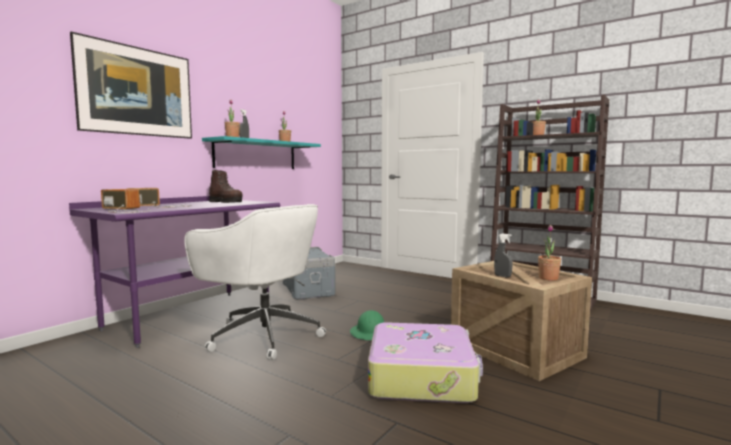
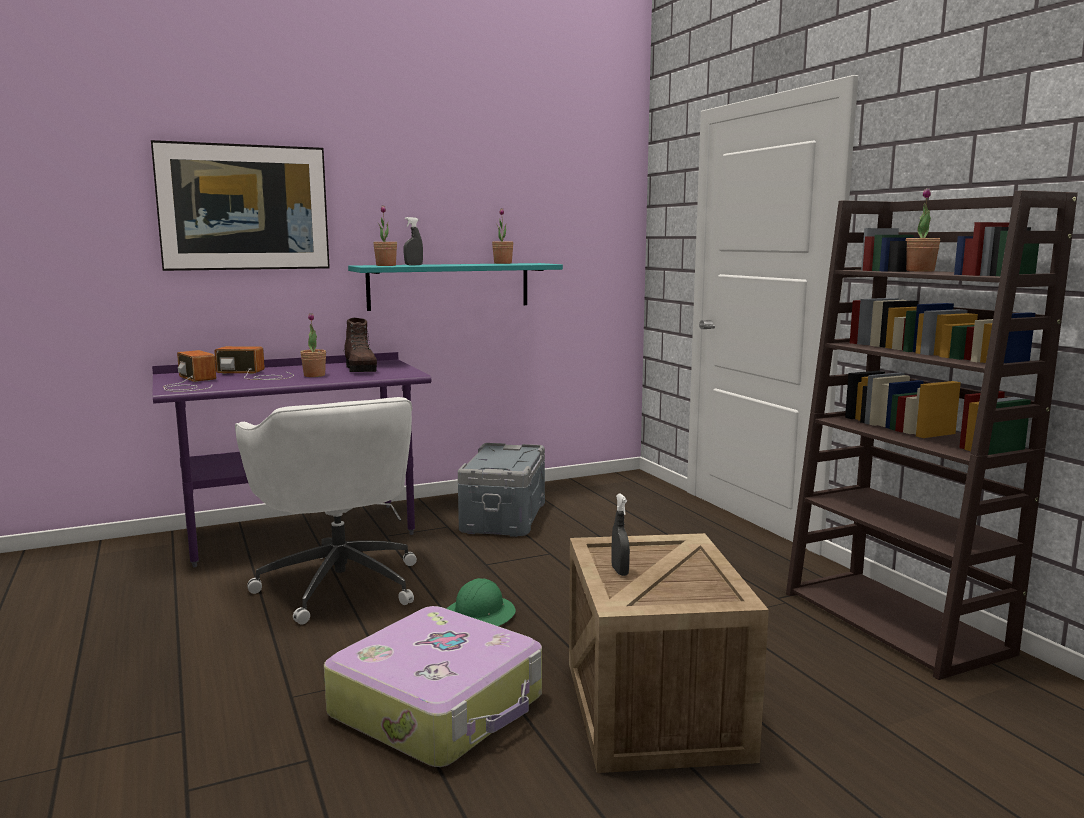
camera: 30 degrees right, 5 degrees up
potted plant [538,225,561,281] -> potted plant moved to [300,313,326,377]

